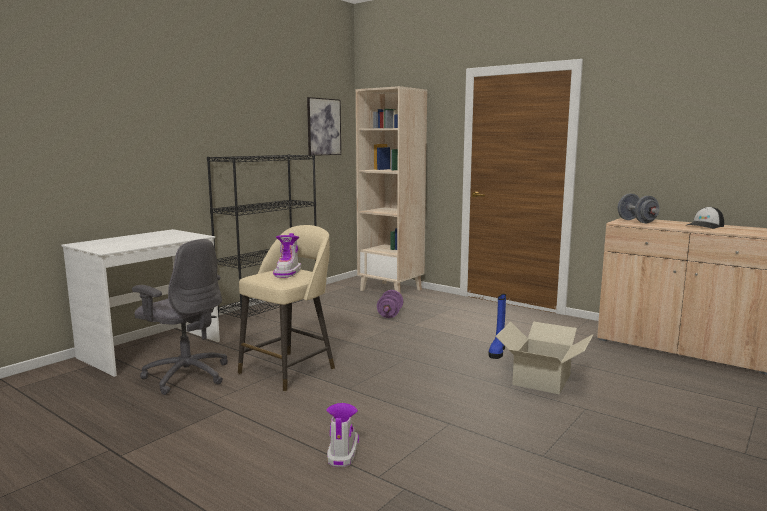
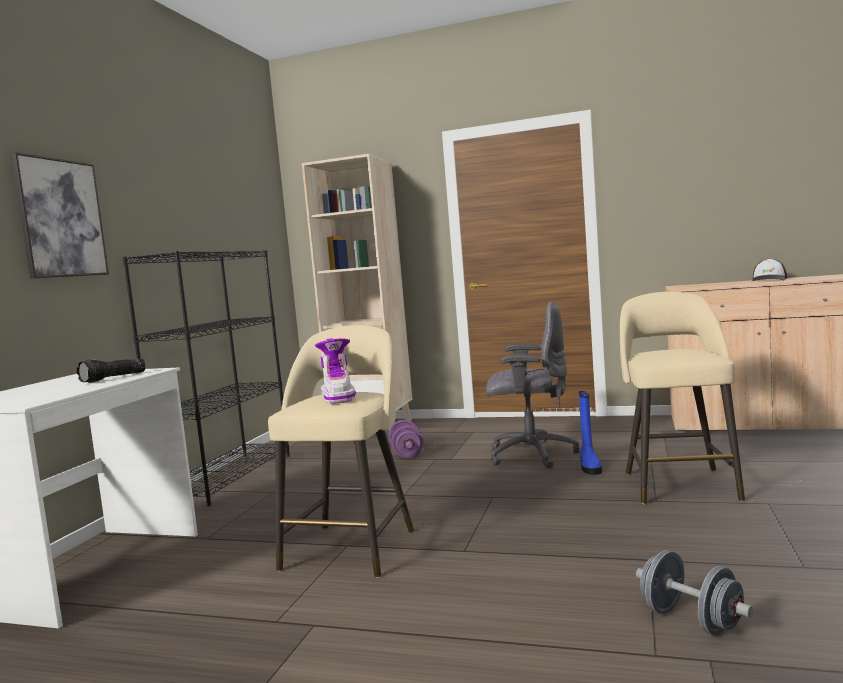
camera: 20 degrees left, 5 degrees down
grey office chair [132,239,228,395] -> grey office chair moved to [486,301,579,468]
picture [307,97,341,156] -> picture moved to [11,152,109,279]
boot [326,403,359,467] -> none
cardboard box [495,322,593,394] -> beige stool [620,292,745,504]
grey dumbbell [618,193,660,223] -> grey dumbbell moved to [636,550,753,635]
none -> flashlight [77,358,146,383]

